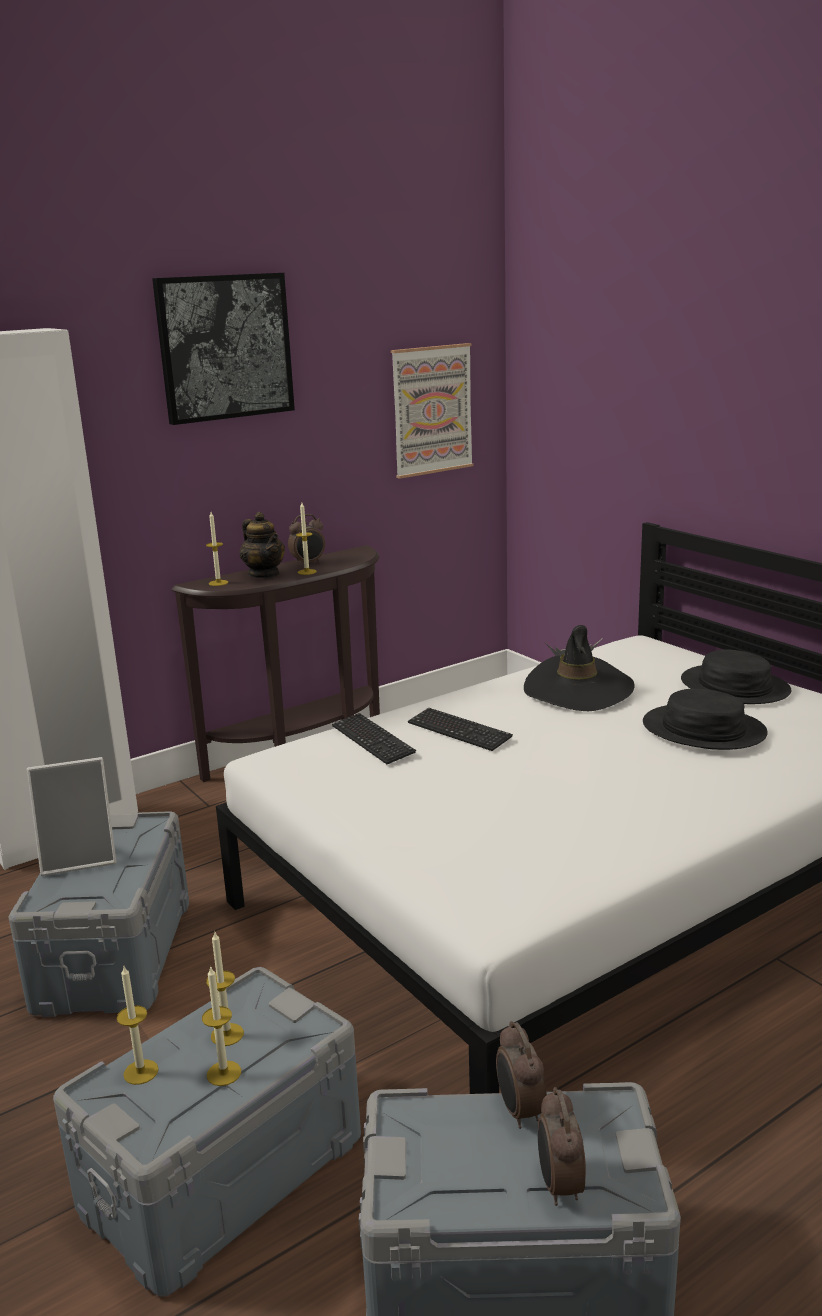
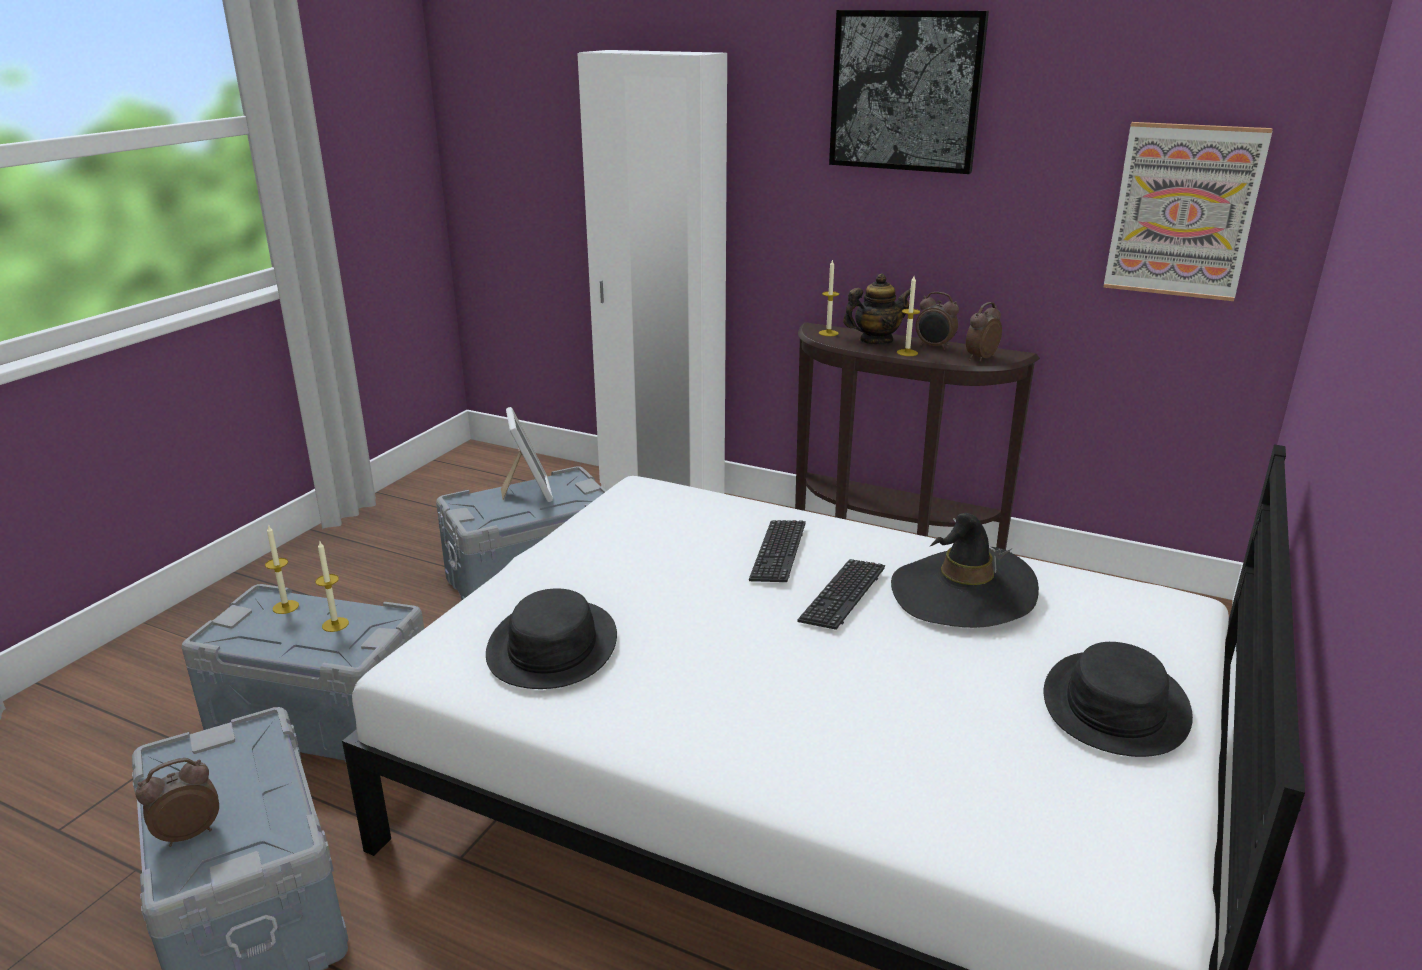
camera: 60 degrees right, 5 degrees up
picture frame [27,757,116,876] -> picture frame turned 150 degrees counterclockwise [501,407,553,502]
candle [202,965,241,1086] -> none
teapot [239,512,285,578] -> teapot turned 135 degrees counterclockwise [843,274,911,344]
keyboard [332,713,416,764] -> keyboard moved to [797,559,885,630]
alarm clock [496,1021,547,1129] -> alarm clock moved to [966,302,1002,362]
black hat [643,689,768,750] -> black hat moved to [486,588,617,689]

